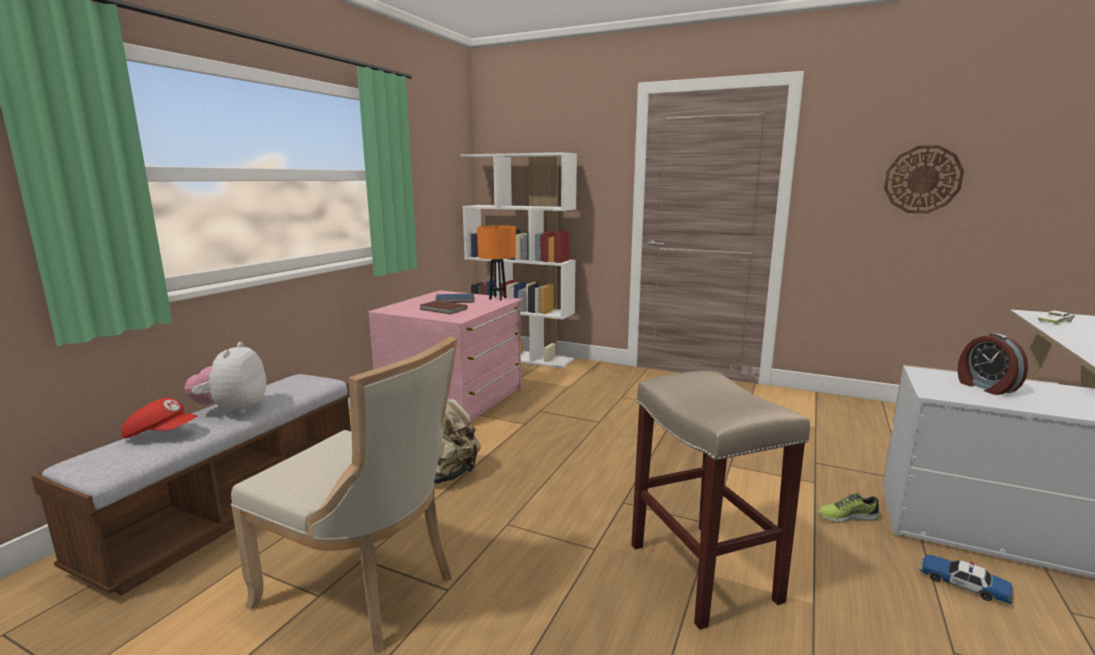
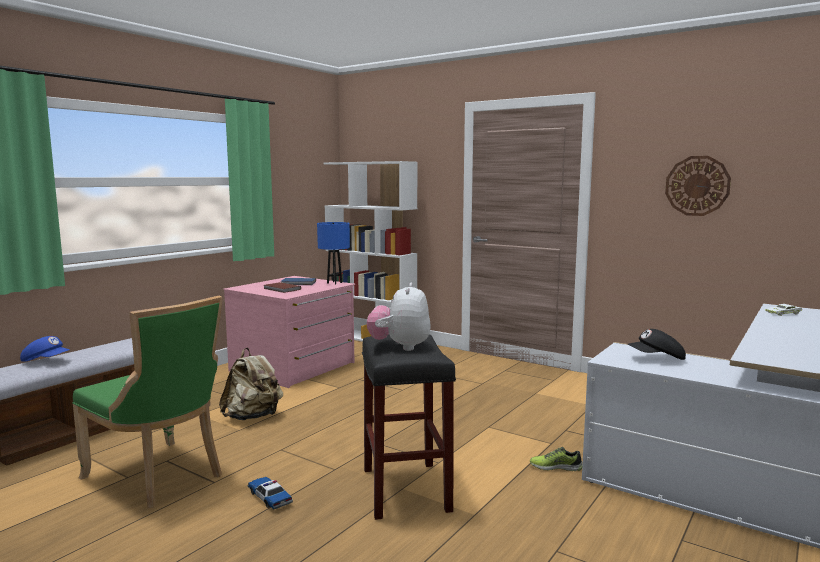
camera: 10 degrees right, 5 degrees down
red cap [121,398,197,438] -> blue cap [20,336,70,362]
plush toy [184,342,266,415] -> plush toy moved to [367,283,431,351]
beige chair [231,337,457,653] -> green chair [72,296,223,509]
orange table lamp [477,225,516,300] -> blue table lamp [317,222,350,284]
beige stool [631,371,810,630] -> black stool [362,334,456,520]
toy car [920,554,1013,604] -> toy car moved to [248,477,293,509]
alarm clock [957,333,1028,395] -> black cap [628,329,686,360]

